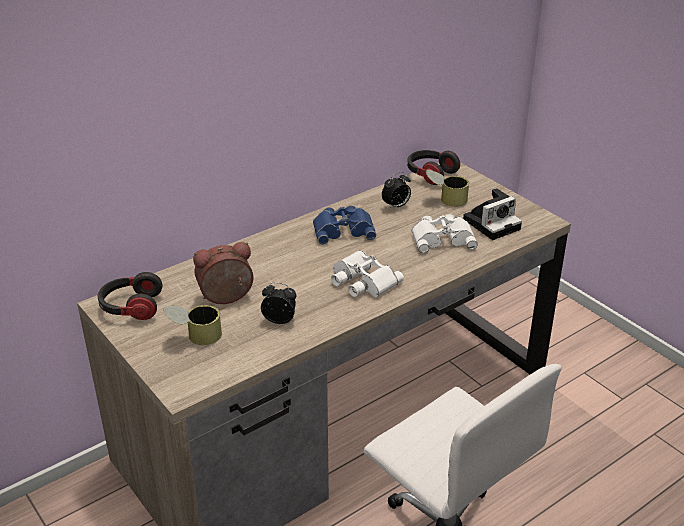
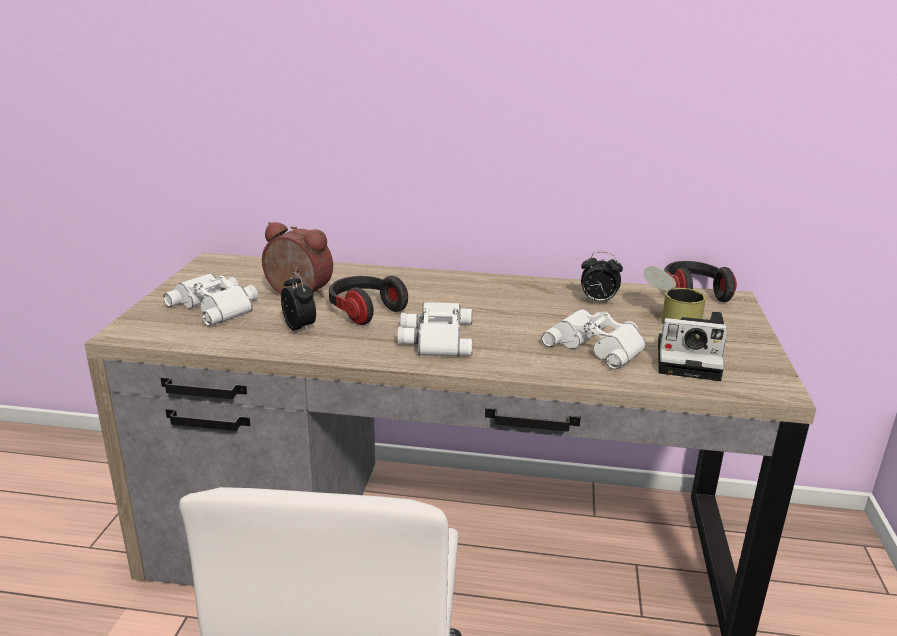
camera: 45 degrees right, 10 degrees down
headphones [98,272,162,320] -> headphones moved to [329,276,408,325]
can [164,305,222,345] -> white binoculars [163,273,258,326]
blue binoculars [313,206,376,244] -> none

